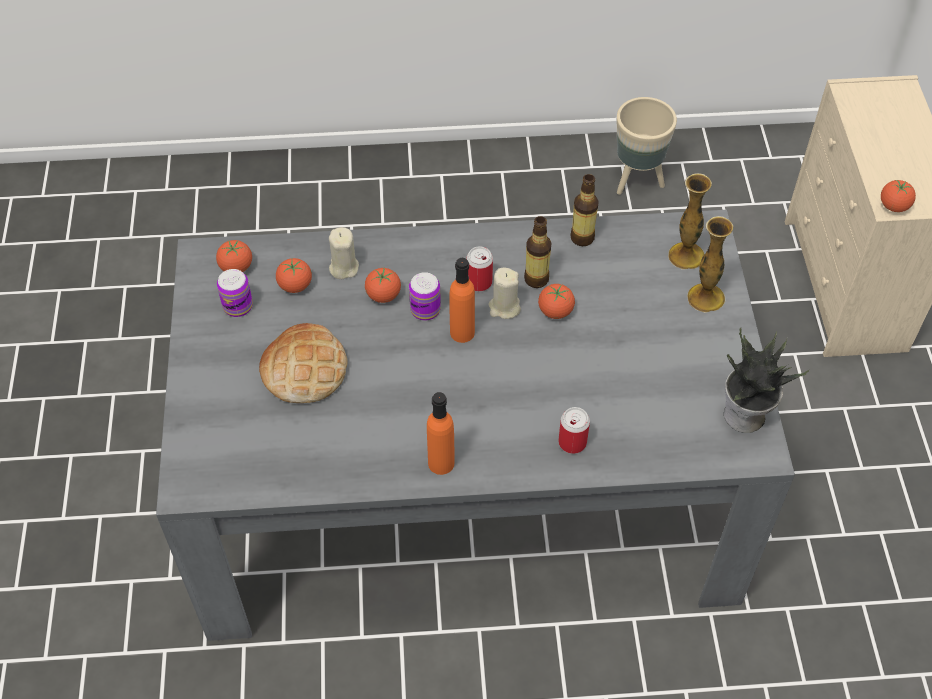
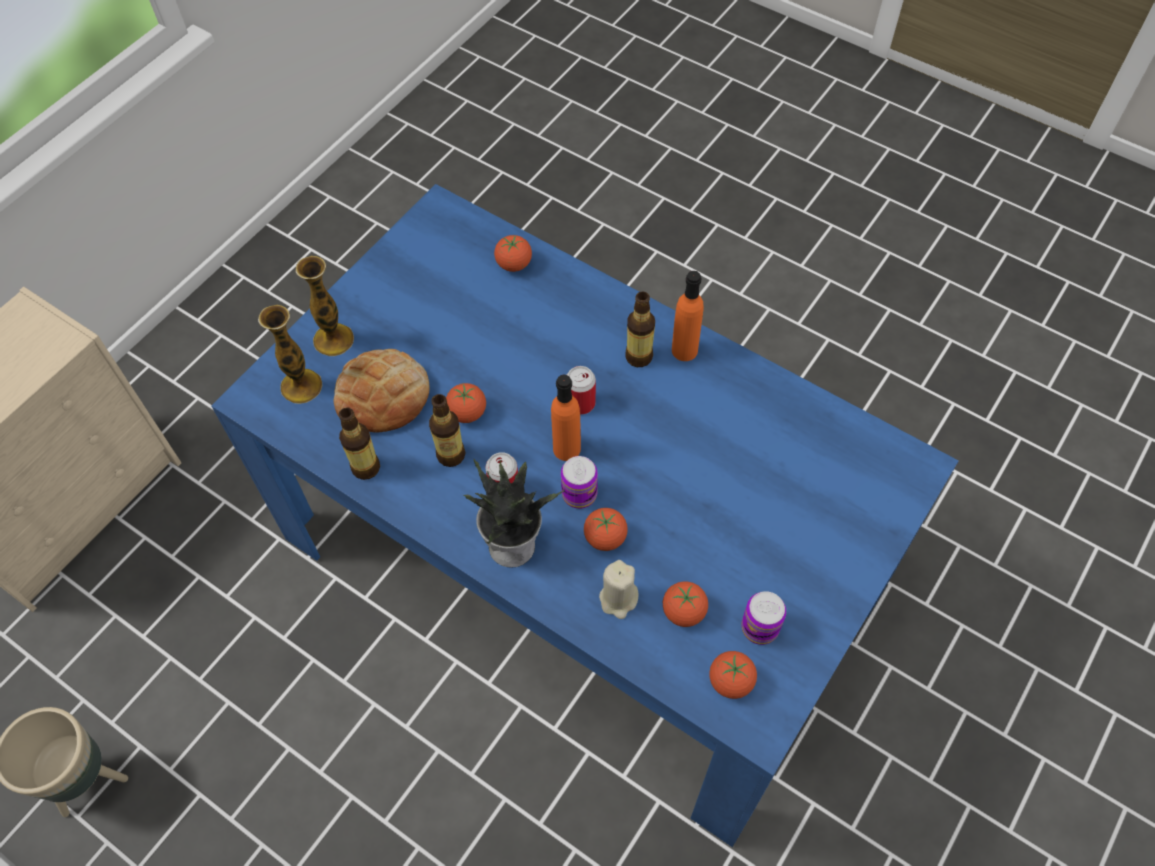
camera: 140 degrees left, 5 degrees up
grey dining table [156,210,795,641] -> blue dining table [211,184,959,847]
bread [259,323,348,403] -> bread moved to [334,349,429,433]
beige candle [488,268,521,319] -> none
can [558,407,590,454] -> can moved to [567,366,596,415]
potted plant [724,328,809,433] -> potted plant moved to [464,459,566,568]
tomato [881,180,916,212] -> tomato moved to [494,235,532,272]
none -> bottle [625,292,655,367]

